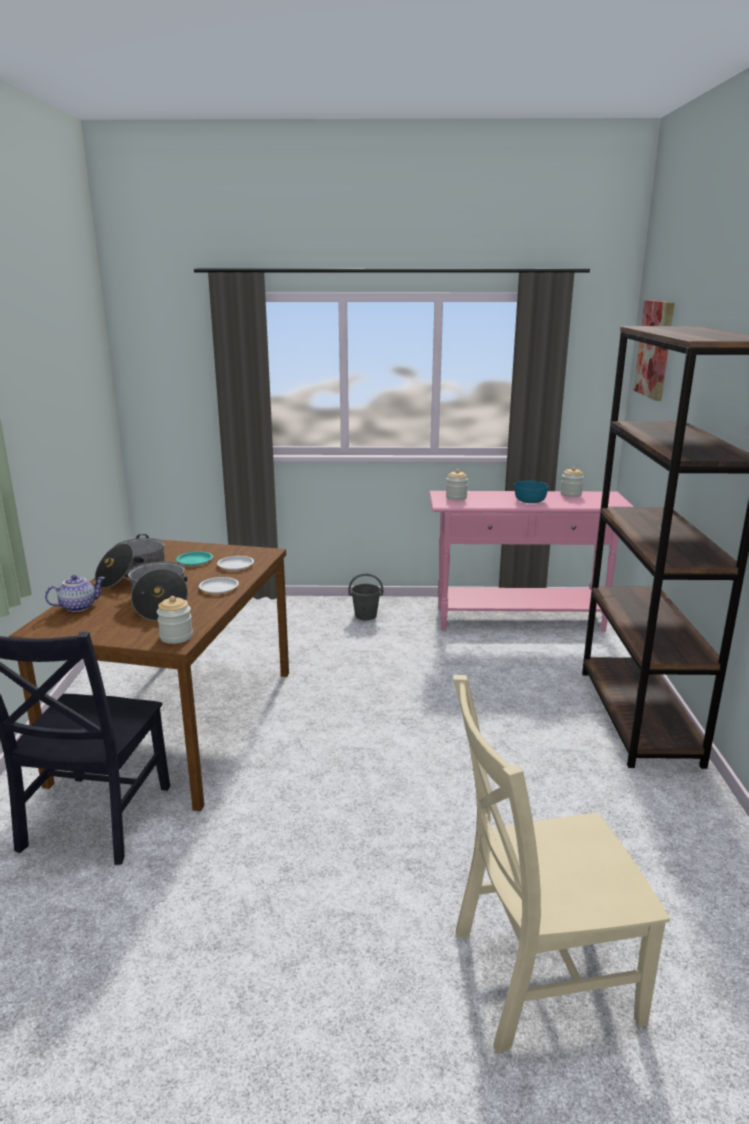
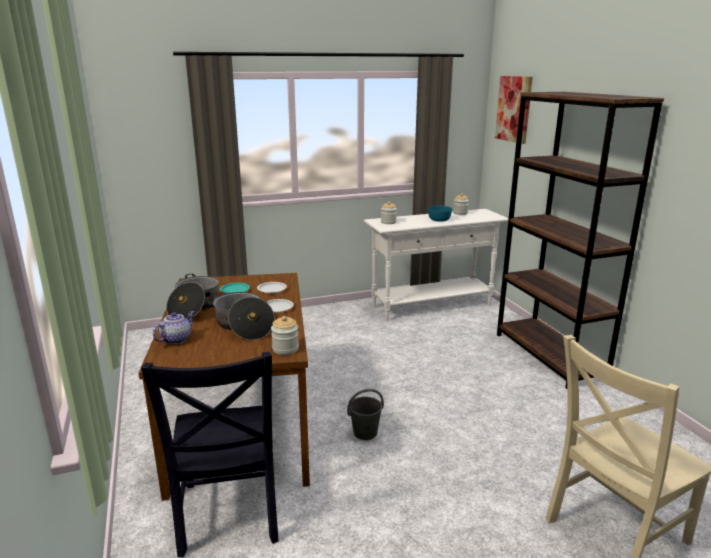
camera: 20 degrees left, 0 degrees up
grey bucket [348,573,383,620] -> grey bucket moved to [347,389,384,440]
pink console table [429,491,633,632] -> white console table [364,209,509,321]

